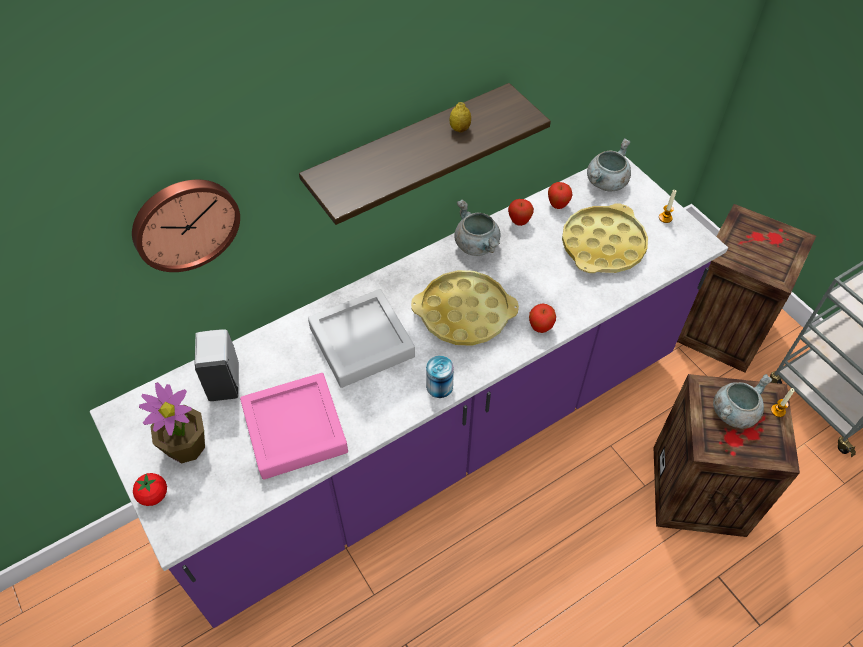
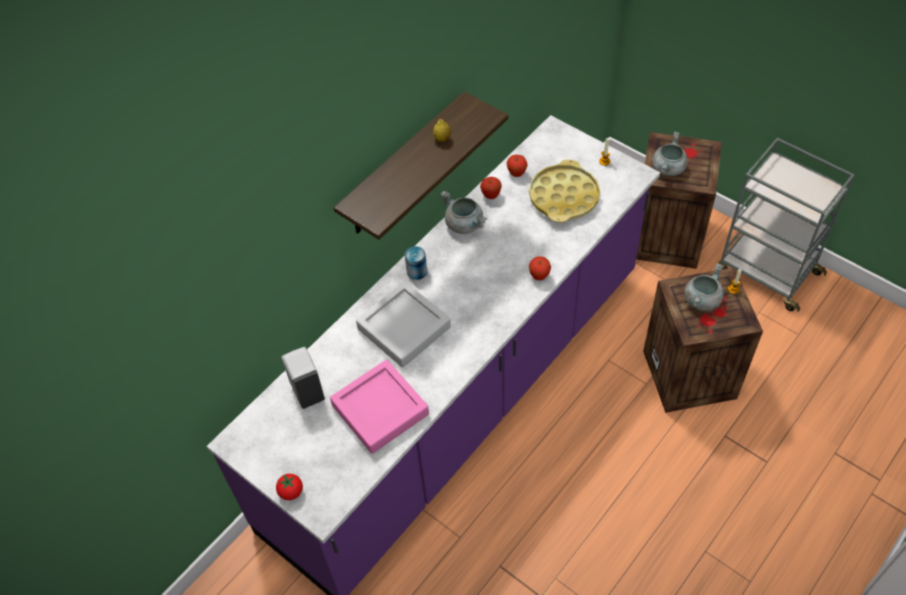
camera: 15 degrees left, 0 degrees up
wall clock [132,180,240,272] -> none
potted plant [139,382,205,463] -> none
yellow tray [411,270,519,346] -> none
can [426,356,454,398] -> can moved to [405,246,427,280]
grey cooking pot [587,138,631,192] -> grey cooking pot moved to [652,131,687,176]

